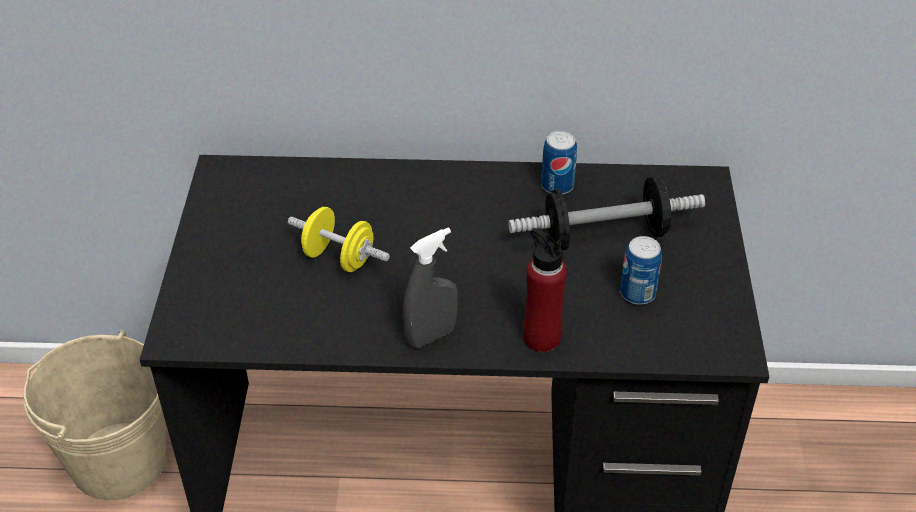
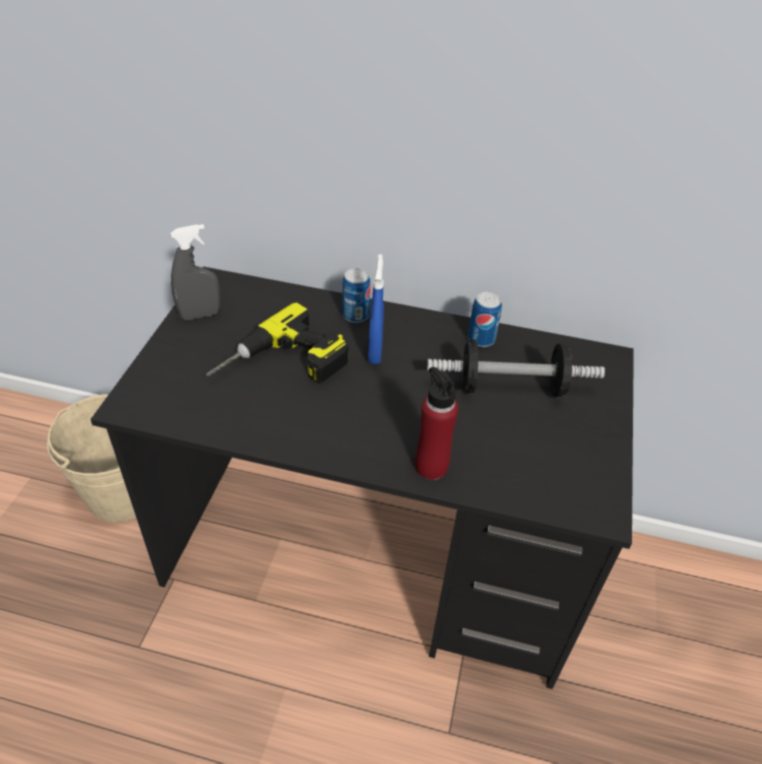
camera: 10 degrees right, 0 degrees up
yellow dumbbell [288,207,390,272] -> power drill [206,302,349,384]
grey spray bottle [403,227,458,348] -> grey spray bottle moved to [170,224,221,320]
can [620,236,662,305] -> can moved to [342,268,371,323]
none -> blue spray bottle [368,254,384,364]

